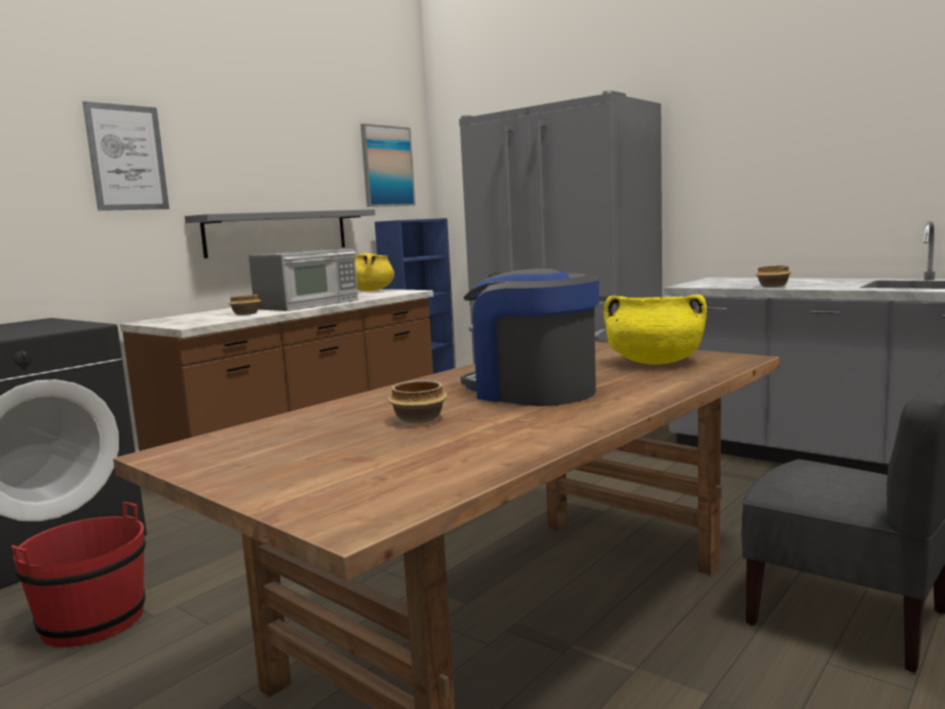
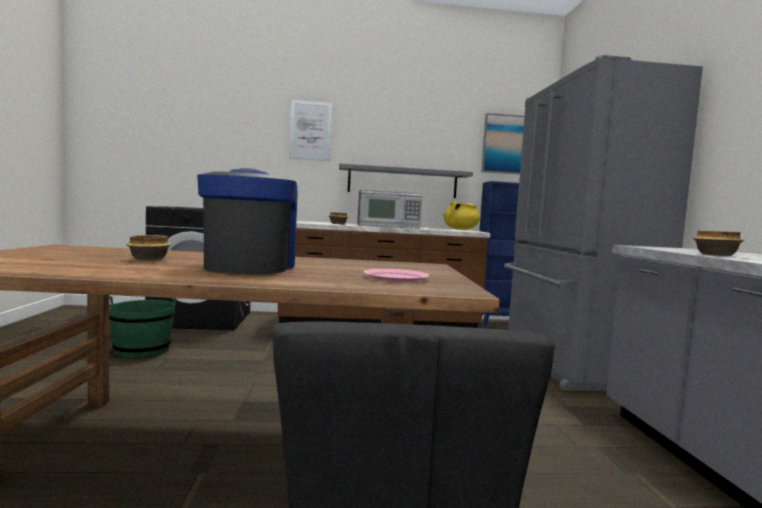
camera: 45 degrees right, 5 degrees down
red bucket [11,502,146,647] -> green bucket [109,296,176,358]
yellow cooking pot [604,295,707,365] -> pink plate [363,269,429,282]

